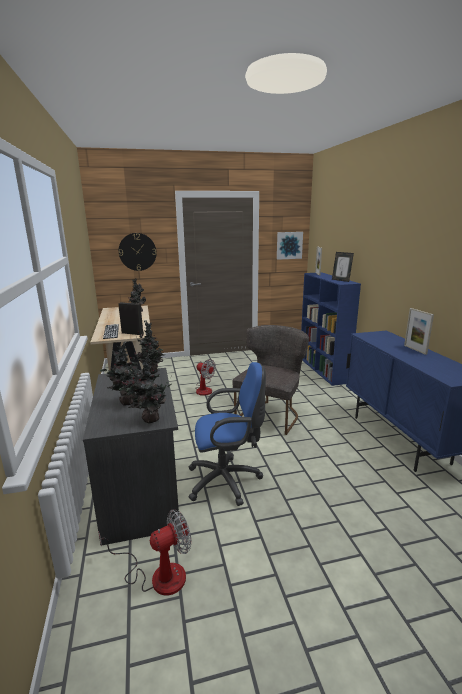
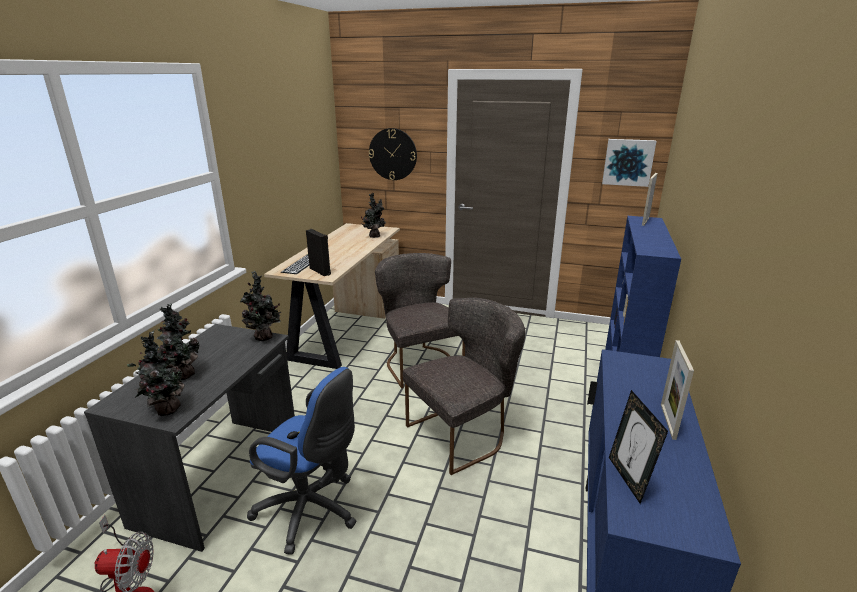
camera: 30 degrees right, 5 degrees up
fan [195,359,216,396] -> grey chair [375,253,465,388]
picture frame [332,252,354,282] -> picture frame moved to [609,390,668,504]

